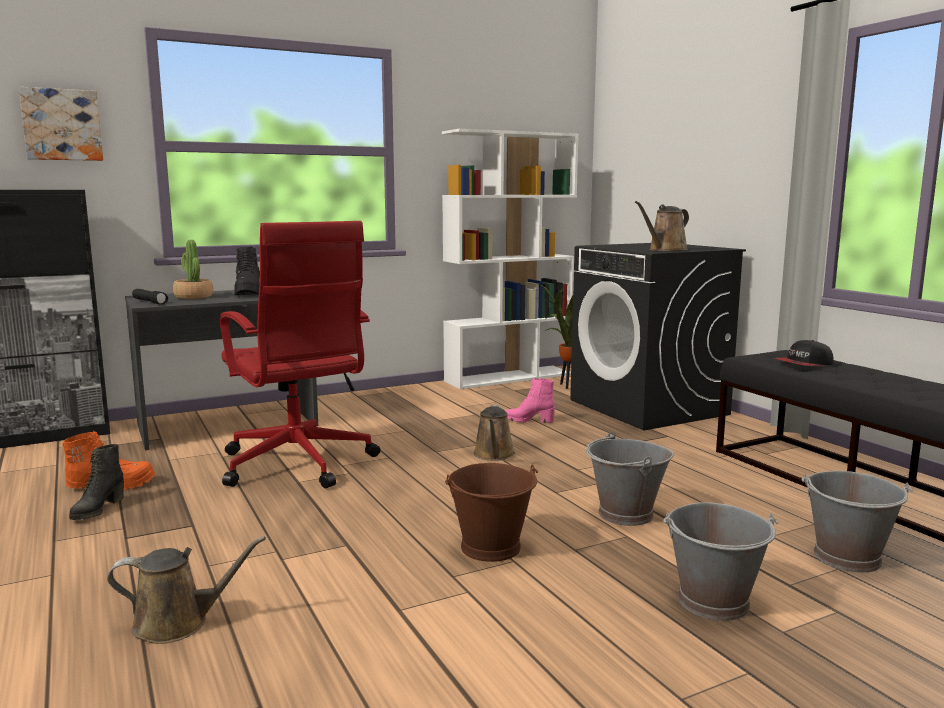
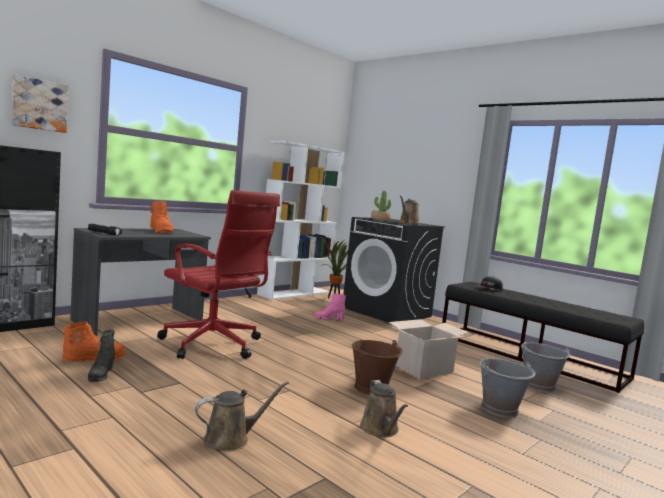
camera: 20 degrees left, 5 degrees down
potted plant [173,240,213,299] -> potted plant moved to [371,190,391,221]
black boot [234,247,260,295] -> orange boot [150,201,173,233]
brown watering can [473,405,515,461] -> brown watering can moved to [360,380,408,437]
grey bucket [586,431,674,526] -> cardboard box [389,319,469,378]

